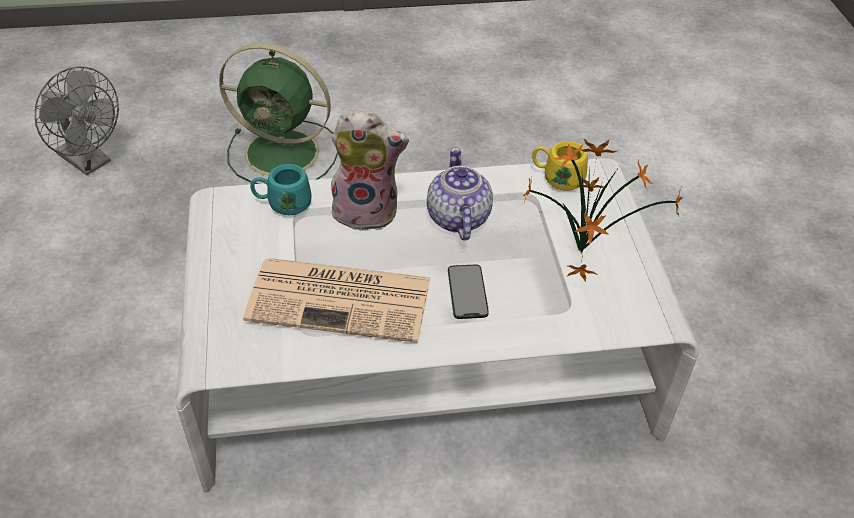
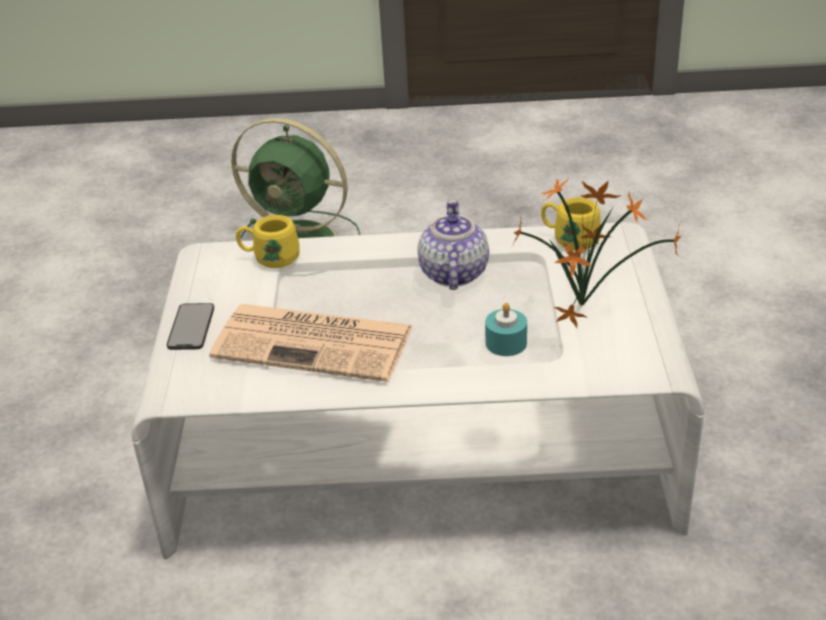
camera: 10 degrees right, 10 degrees down
grey fan [35,66,119,175] -> none
turquoise mug [250,164,312,215] -> yellow mug [236,215,300,268]
plush toy [331,110,409,231] -> none
phone [448,265,489,319] -> phone moved to [167,303,214,350]
none -> turquoise candle [485,303,527,356]

